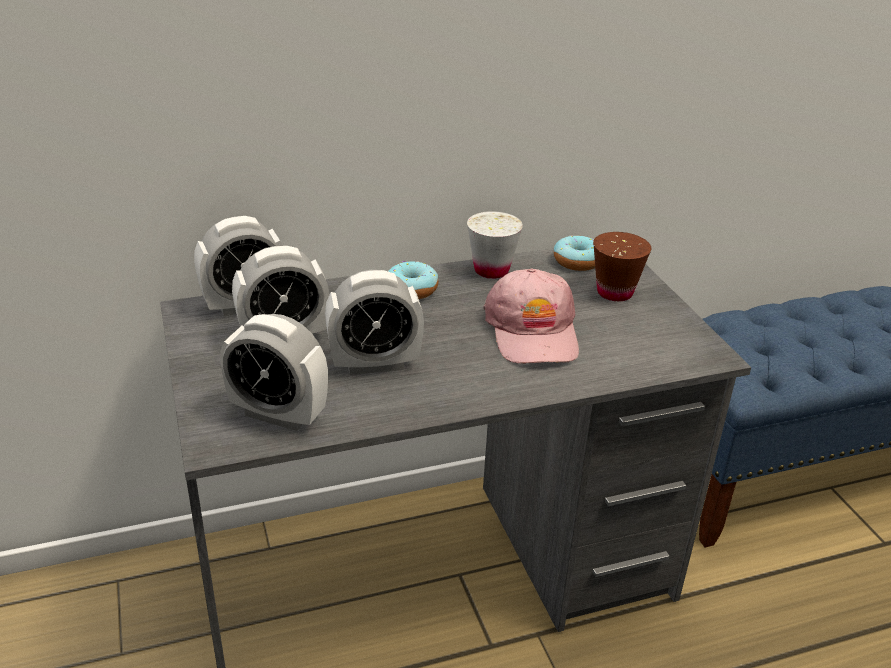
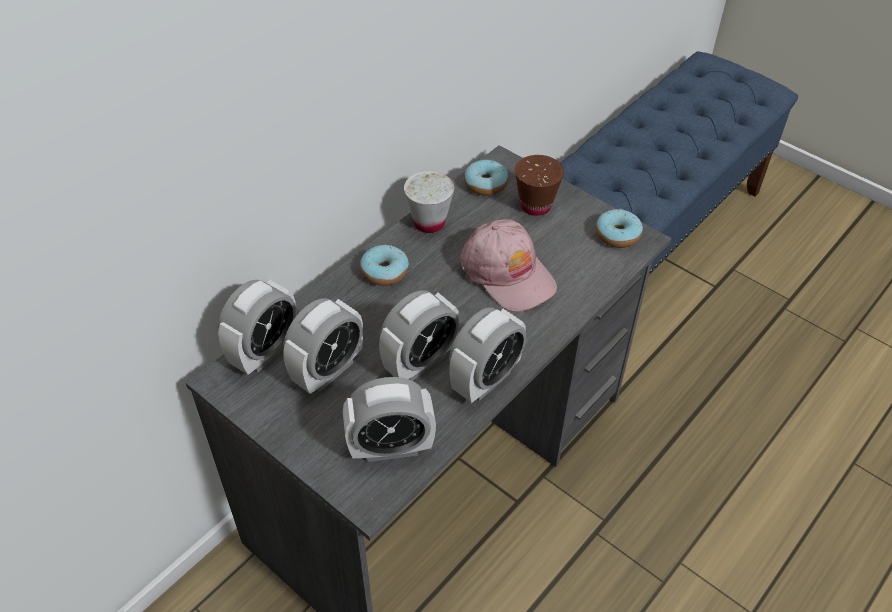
camera: 30 degrees left, 15 degrees up
none -> alarm clock [449,307,526,403]
none -> donut [596,209,643,248]

